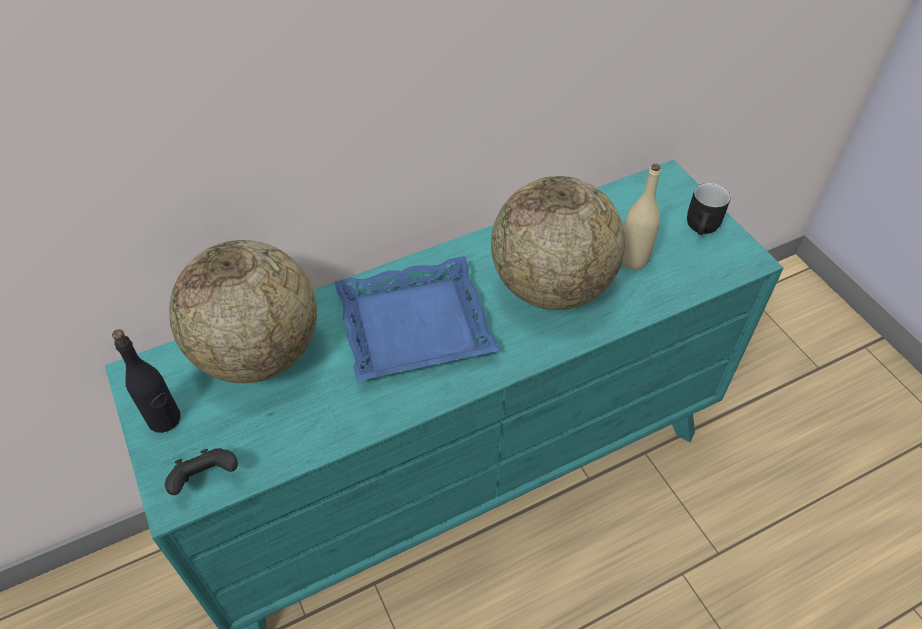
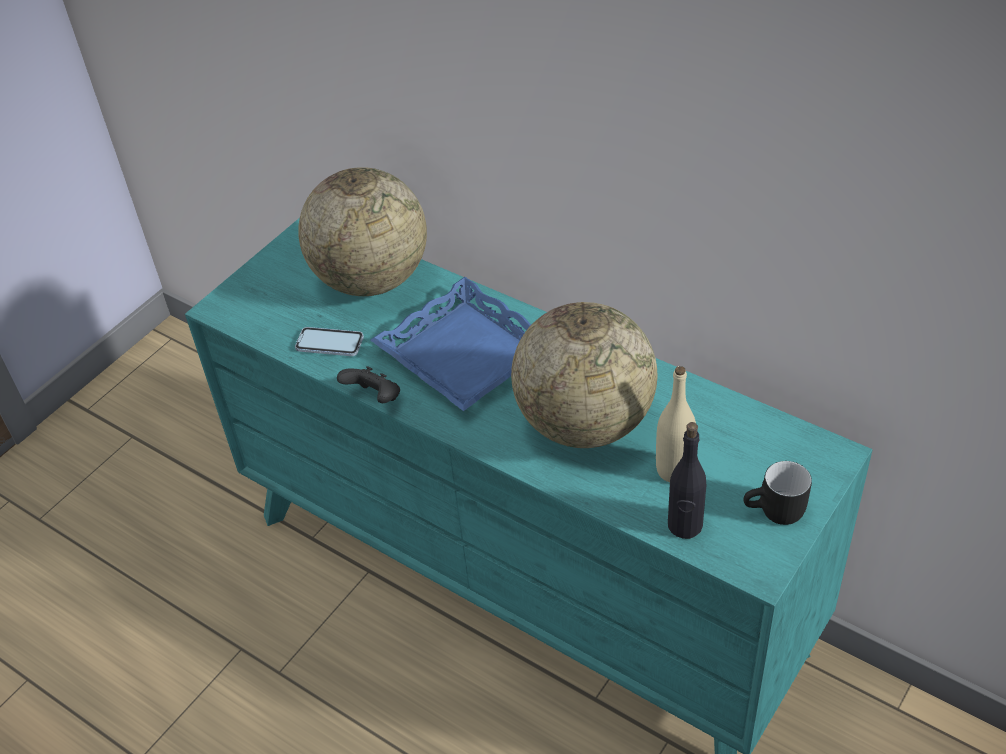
camera: 65 degrees right, 5 degrees down
black bottle [112,329,181,433] -> black bottle moved to [668,422,706,539]
black game controller [165,448,238,495] -> black game controller moved to [337,366,400,403]
none -> phone [295,327,364,356]

